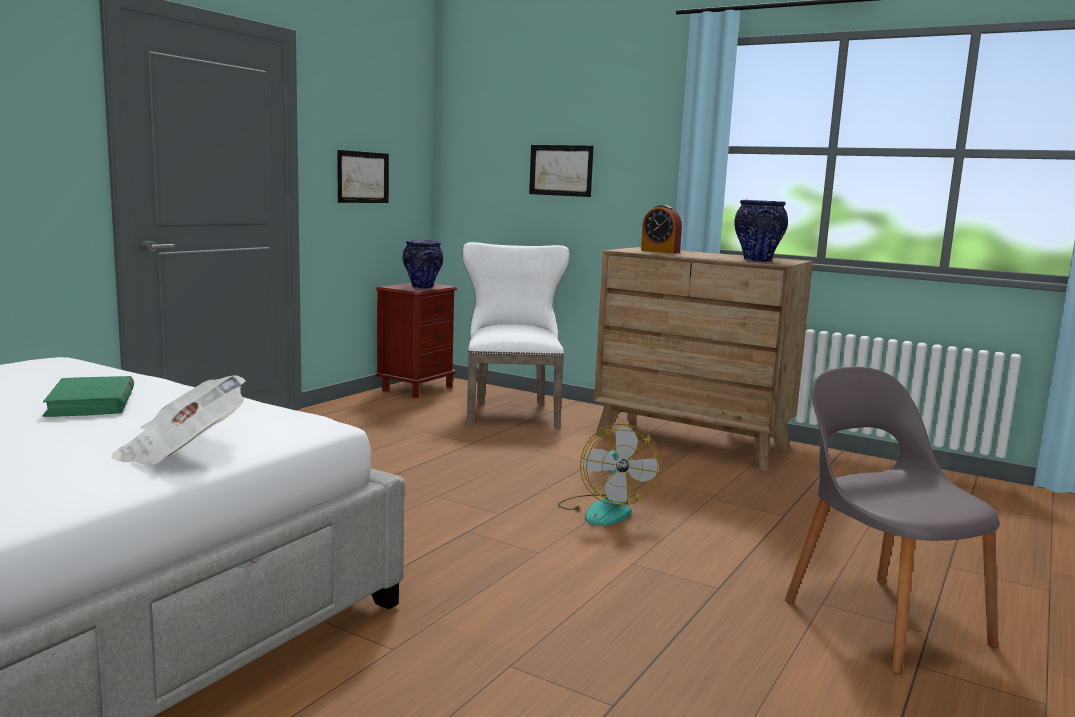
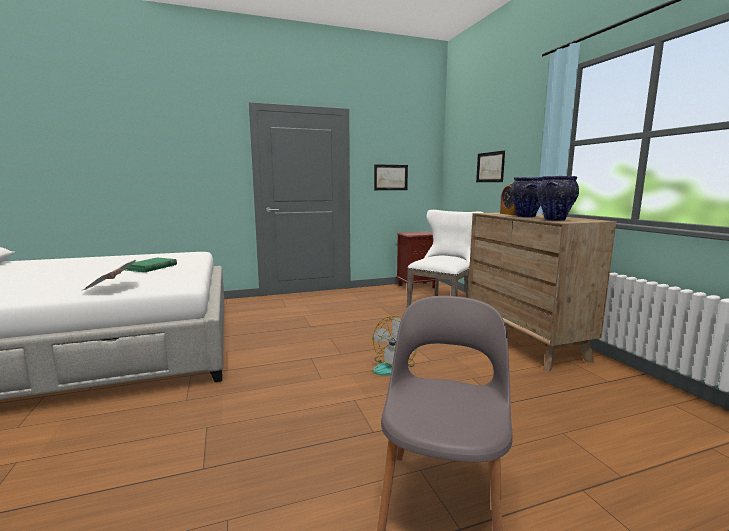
camera: 40 degrees right, 0 degrees up
vase [403,240,443,289] -> vase moved to [510,177,542,218]

